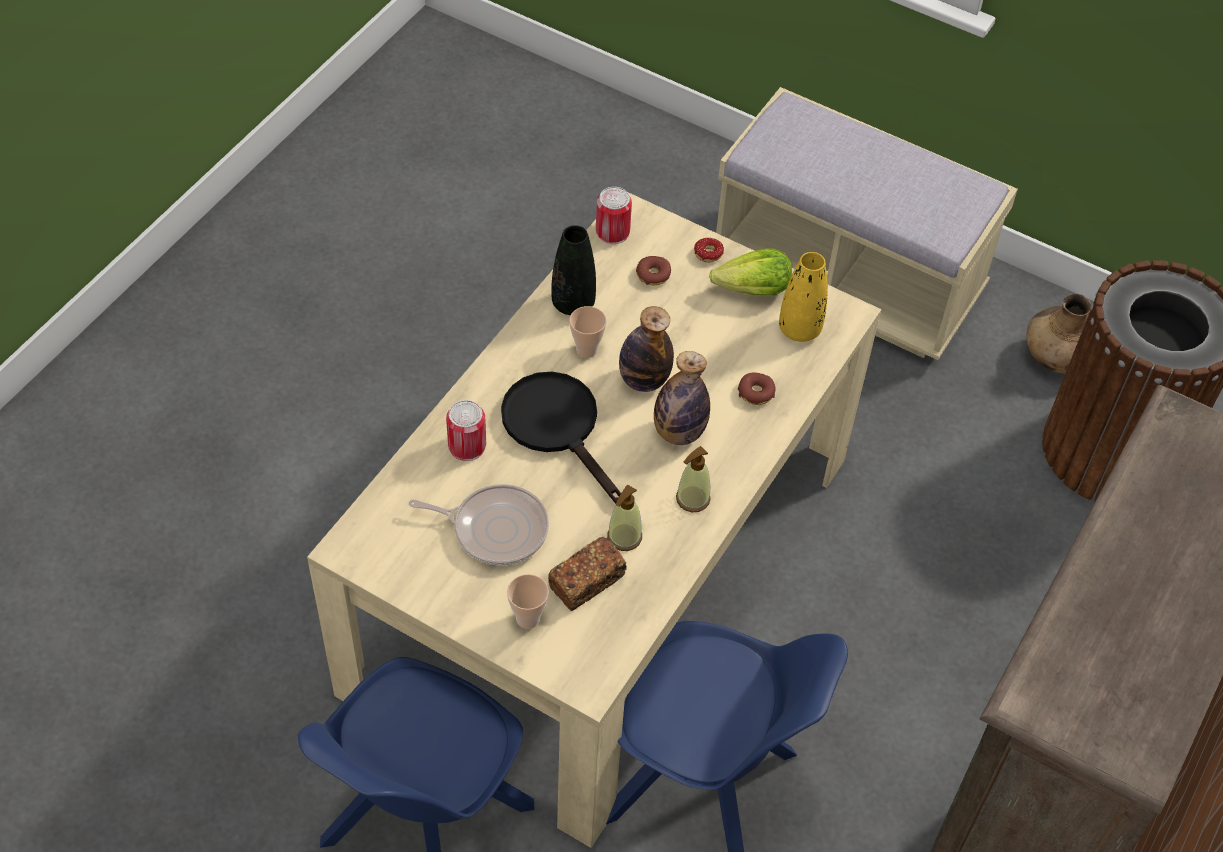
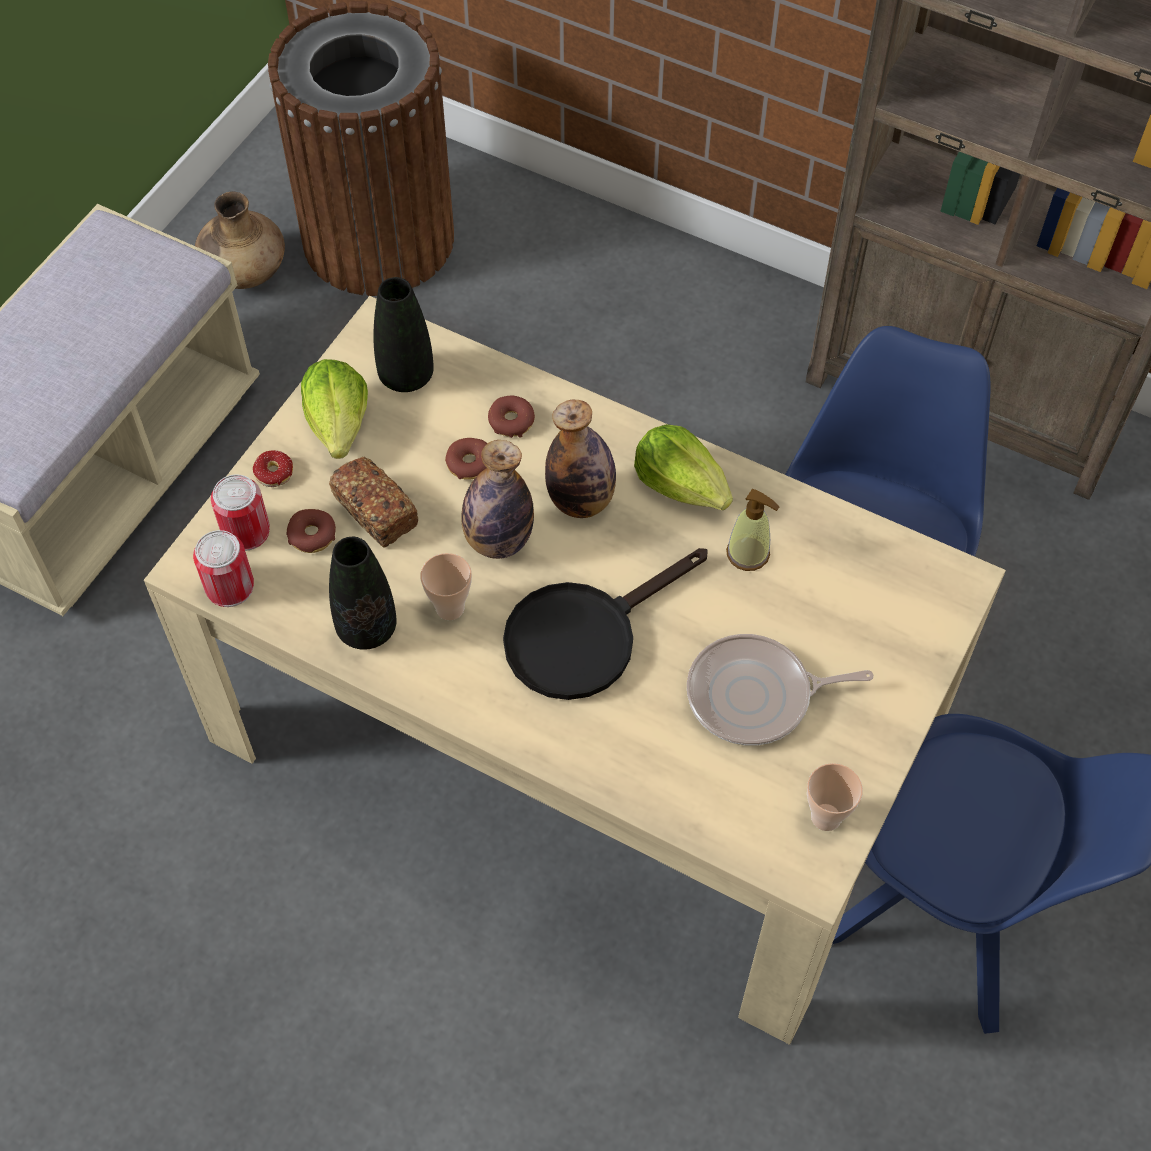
camera: 90 degrees left, 5 degrees up
frying pan [409,484,549,566] -> frying pan turned 105 degrees counterclockwise [687,634,874,746]
can [446,400,486,461] -> can moved to [211,474,270,551]
cup [507,574,549,629] -> cup moved to [807,763,863,831]
bread [548,537,627,611] -> bread moved to [329,457,418,547]
soap dispenser [676,446,711,512] -> lettuce [634,424,733,510]
yellow vase [779,252,827,342] -> black vase [373,277,434,392]
none -> donut [445,438,487,480]

